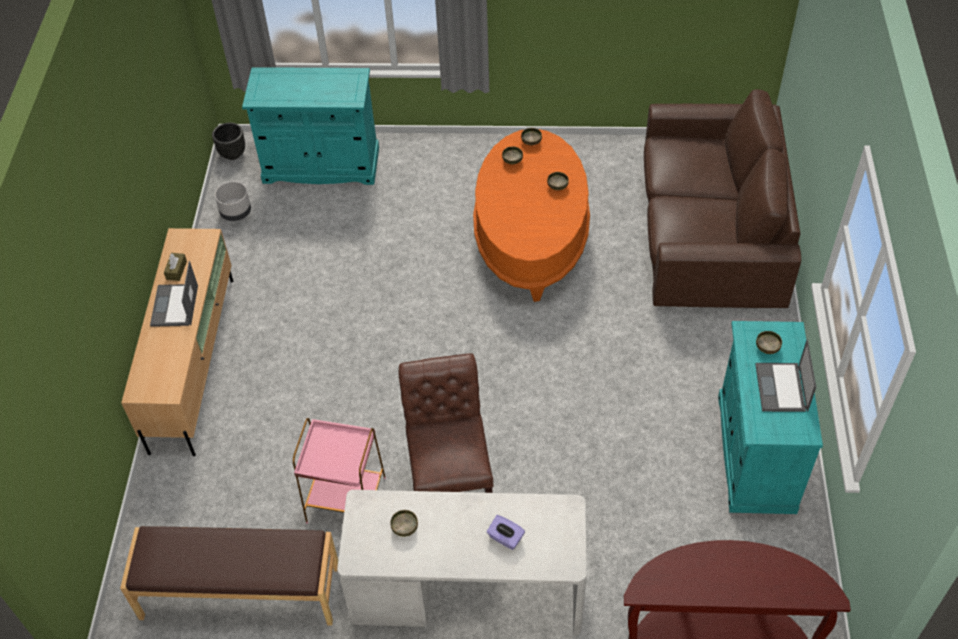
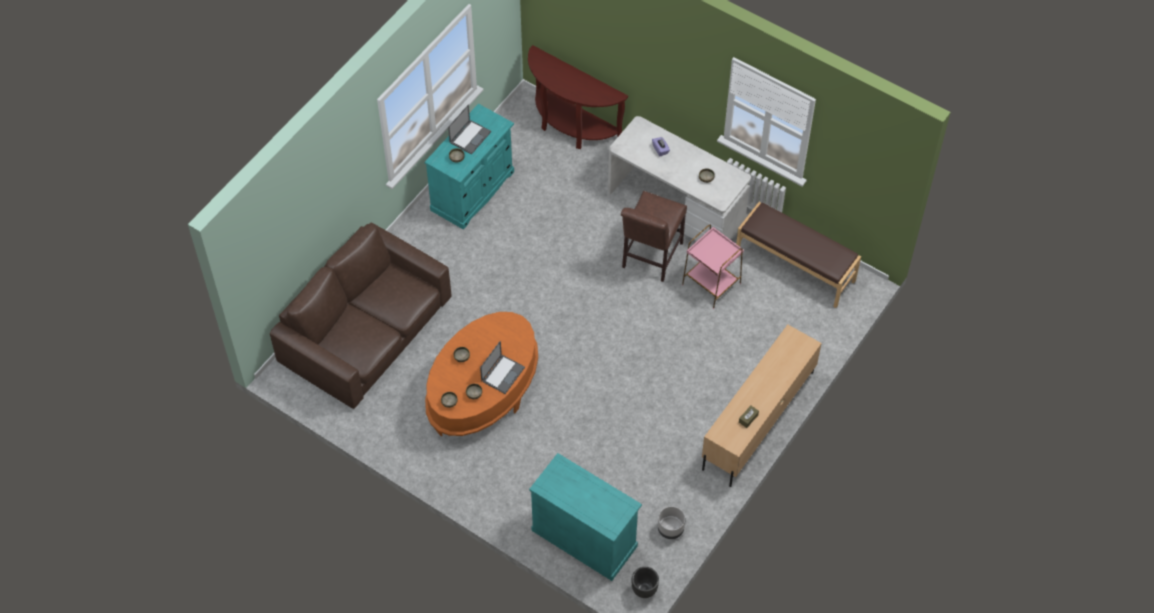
camera: 150 degrees left, 5 degrees up
laptop [150,261,198,327] -> laptop moved to [480,341,525,394]

